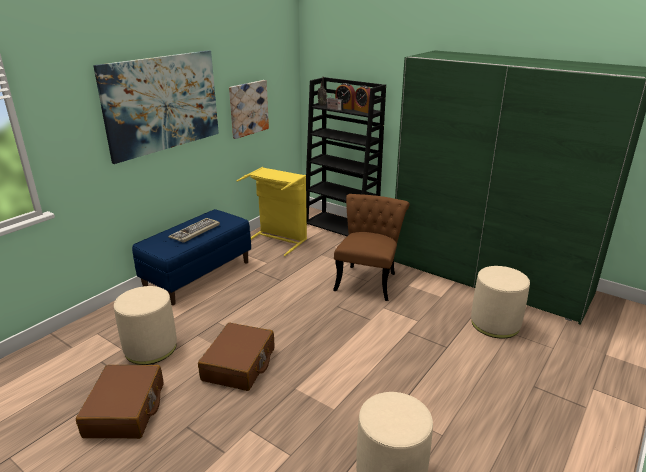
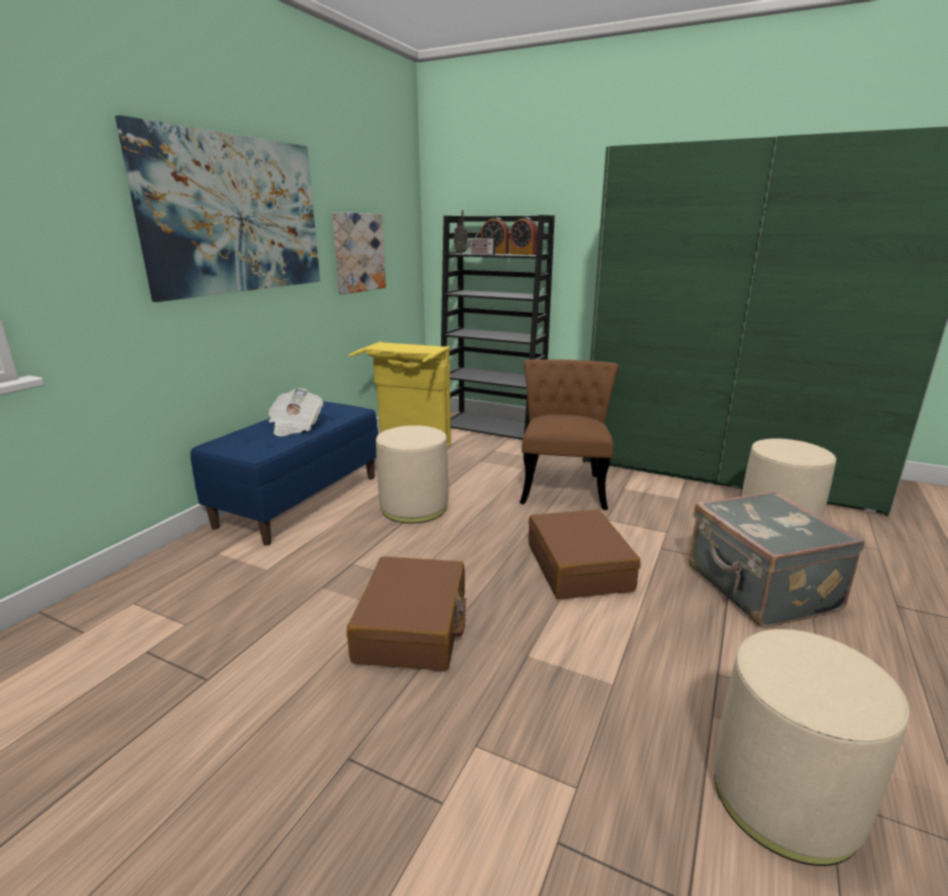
camera: 10 degrees left, 5 degrees down
brown suitcase [76,365,164,439] -> brown suitcase moved to [528,509,641,599]
beige ottoman [114,286,177,365] -> beige ottoman moved to [376,425,448,524]
keyboard [168,218,220,243] -> newspaper [268,388,323,436]
none -> grey suitcase [689,491,865,628]

